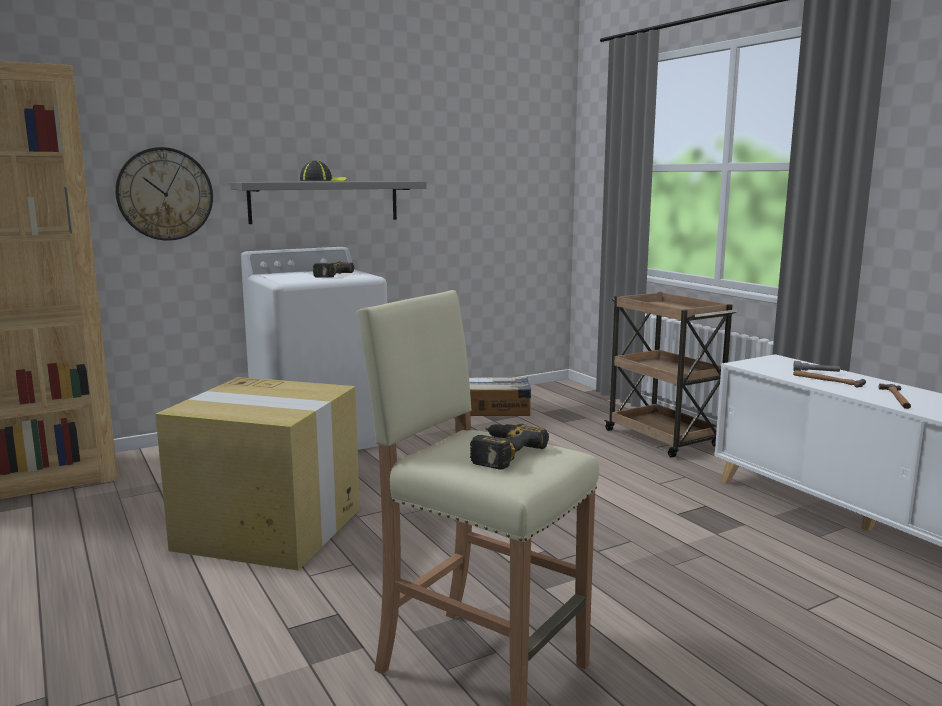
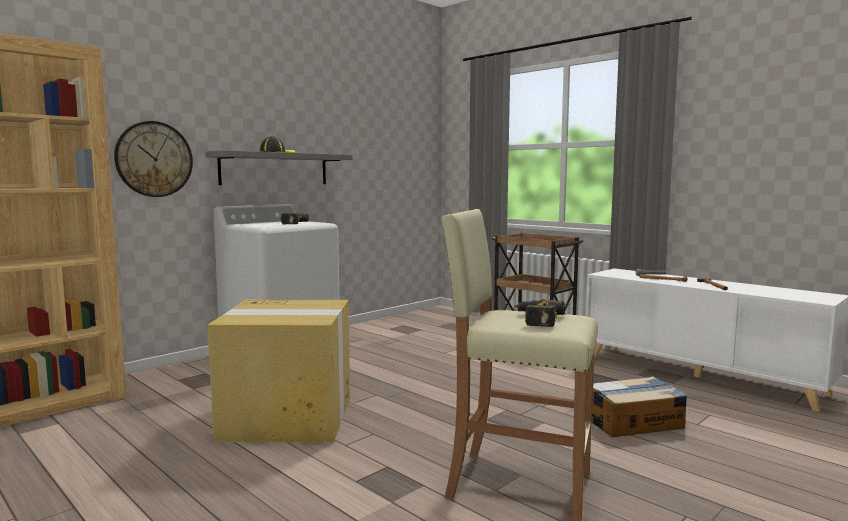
camera: 15 degrees left, 5 degrees down
cardboard box [469,377,531,416] -> cardboard box moved to [592,376,688,437]

